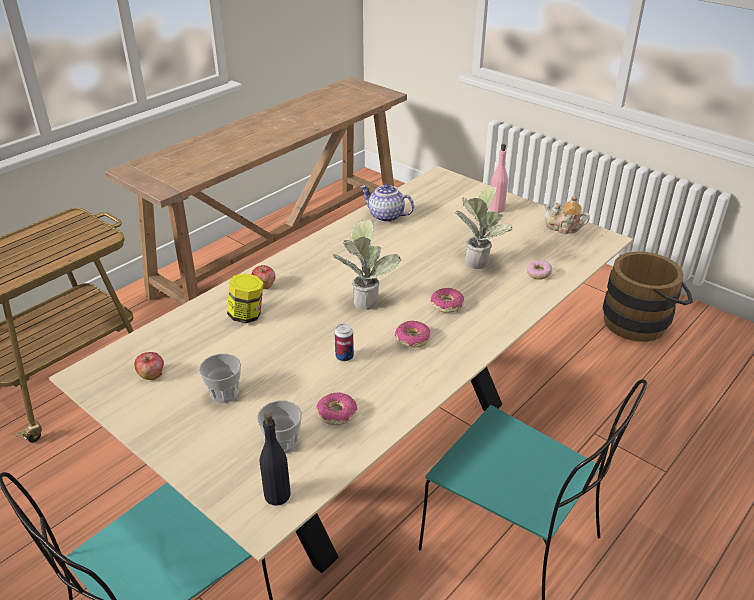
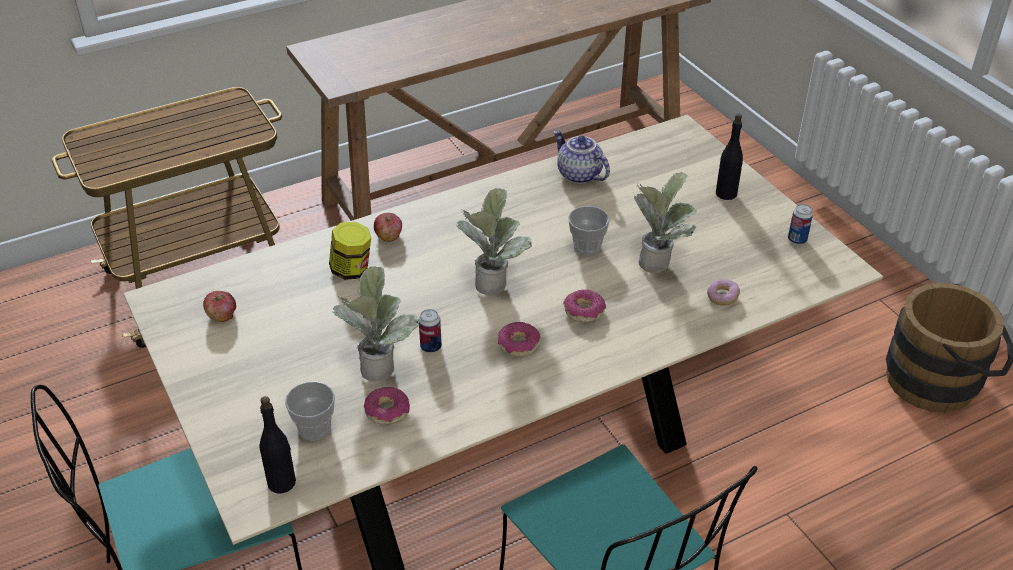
camera: 20 degrees right, 5 degrees up
cup [199,354,241,403] -> cup moved to [568,206,610,256]
pink bottle [489,144,508,213] -> black bottle [716,114,743,200]
teapot [543,195,590,234] -> can [788,204,813,244]
none -> potted plant [333,266,419,382]

